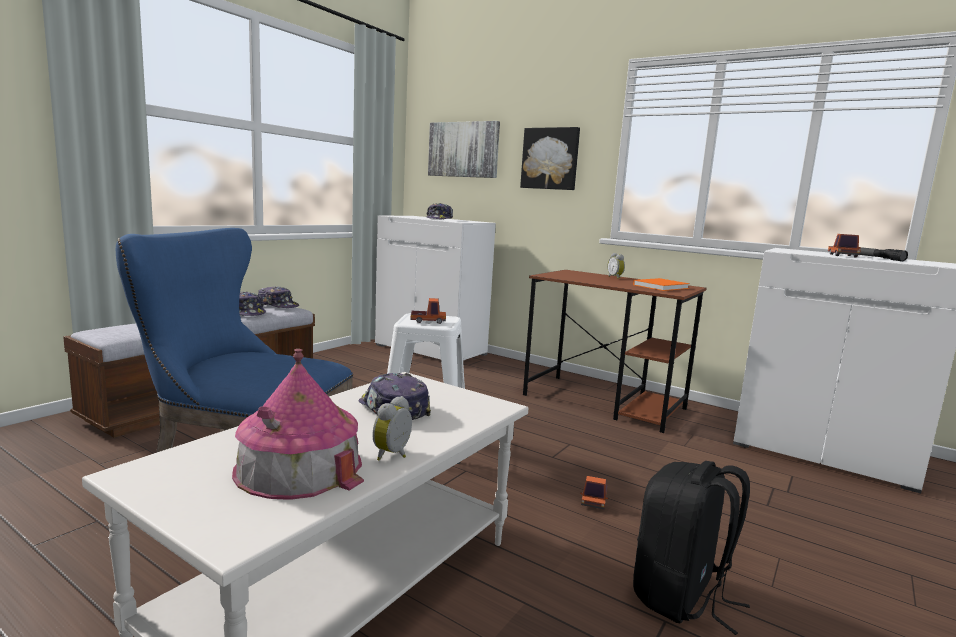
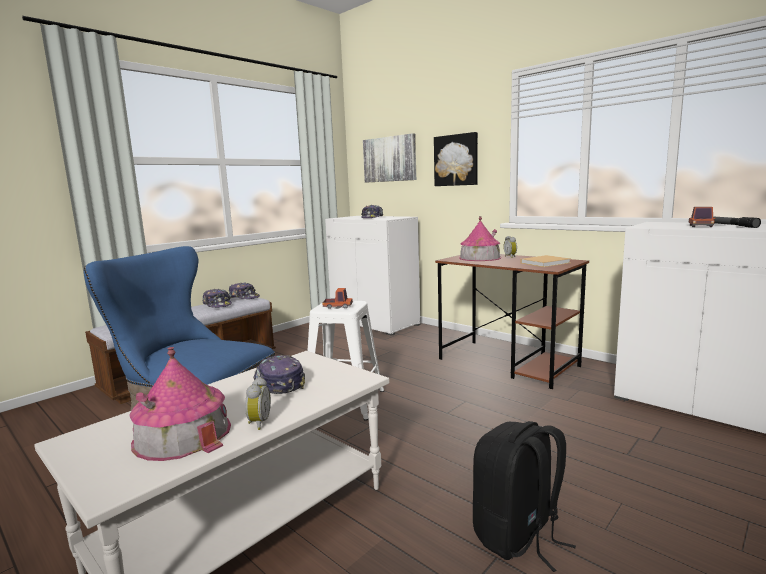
camera: 10 degrees right, 0 degrees up
alarm clock [372,396,412,461] -> alarm clock turned 150 degrees clockwise [245,377,271,430]
toy truck [580,476,608,509] -> none
orange book [633,278,690,291] -> beige book [520,255,571,267]
none -> toy house [459,216,501,261]

